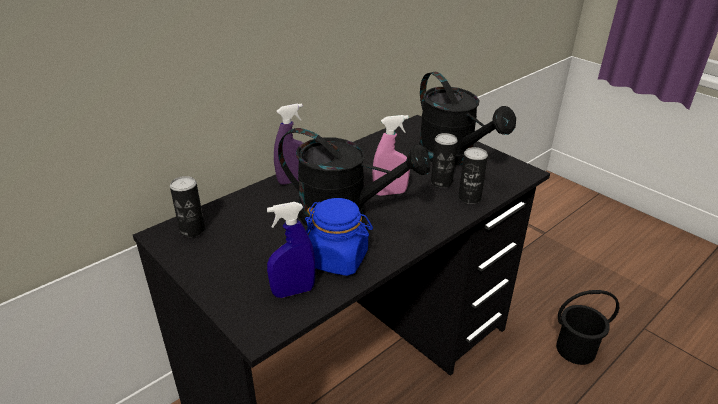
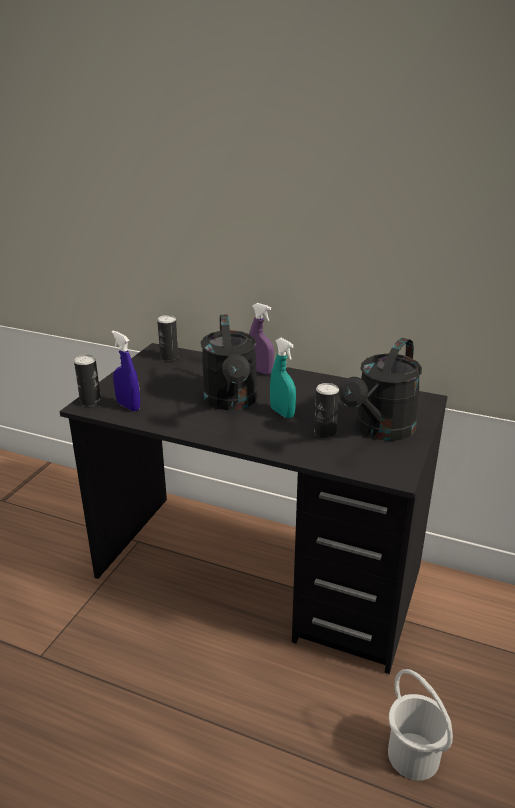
camera: 65 degrees right, 5 degrees down
blue jar [305,198,373,276] -> none
pink spray bottle [372,115,410,196] -> turquoise spray bottle [270,338,296,418]
can [458,147,488,204] -> can moved to [74,355,101,406]
black bucket [556,290,619,365] -> white bucket [388,669,453,781]

